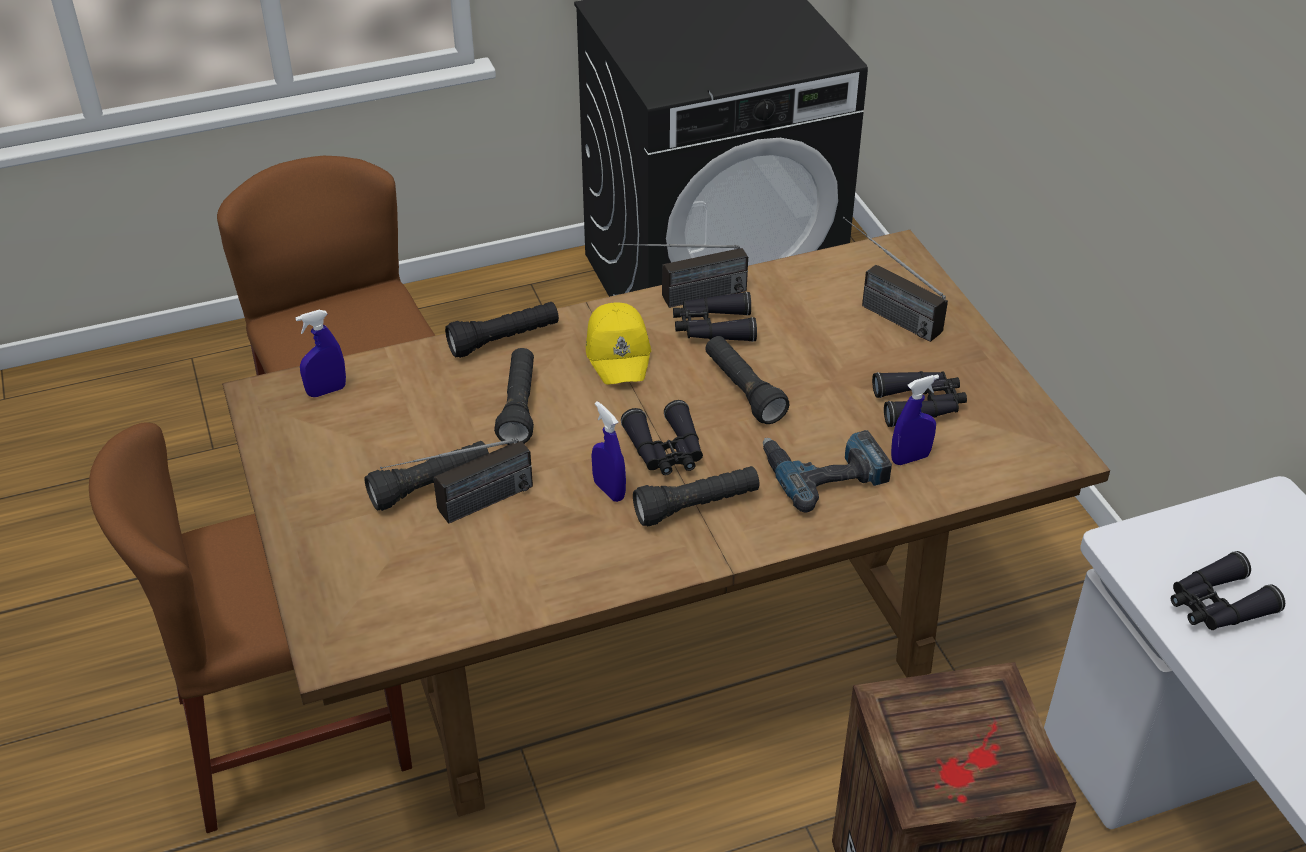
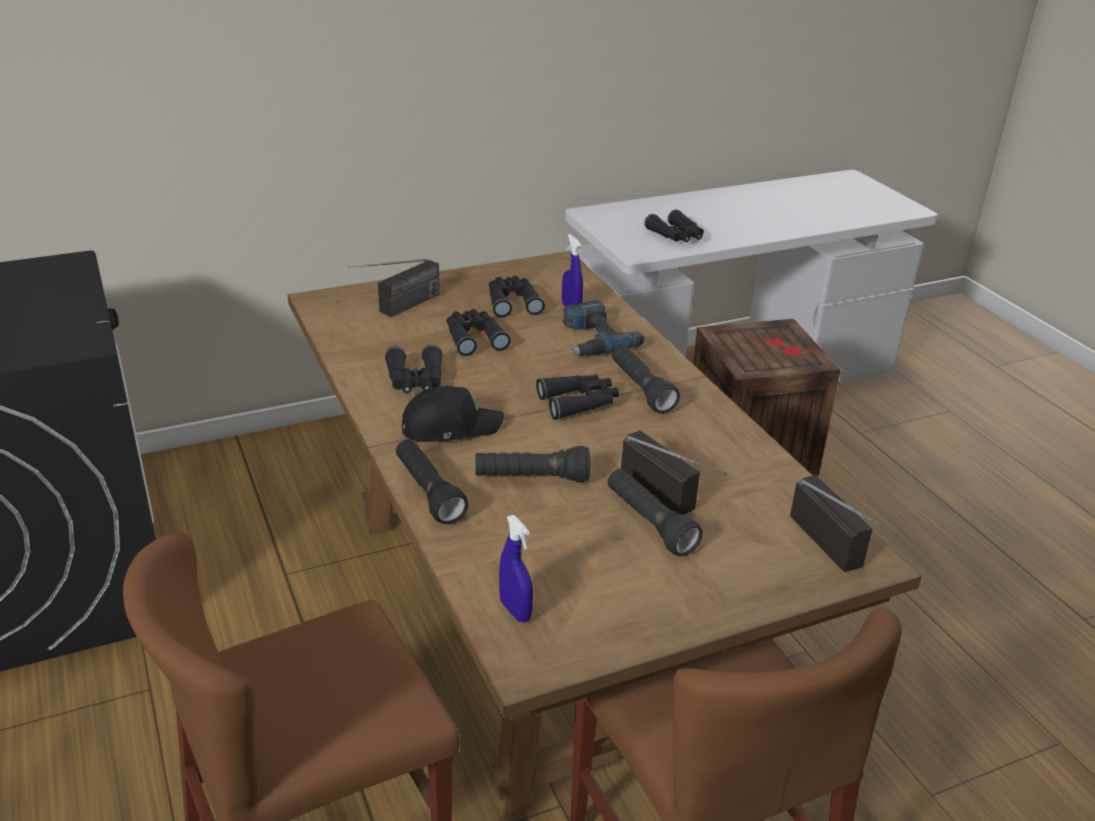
camera: 95 degrees left, 10 degrees down
yellow cap [586,303,651,385] -> black cap [402,386,504,442]
blue spray bottle [591,401,626,502] -> none
radio [618,243,748,308] -> radio moved to [790,475,898,572]
black flashlight [705,336,789,424] -> none
none -> black binoculars [446,309,511,356]

